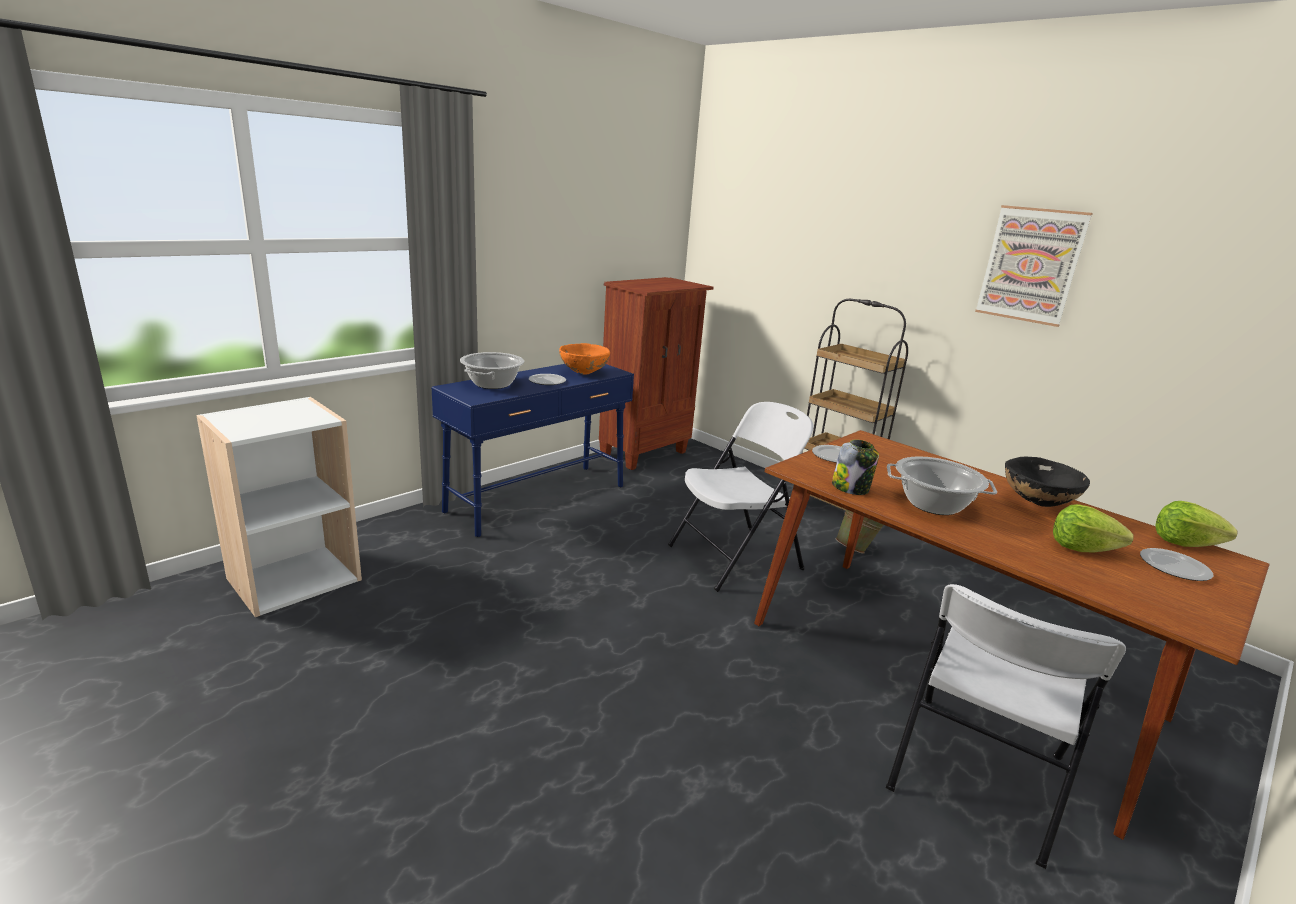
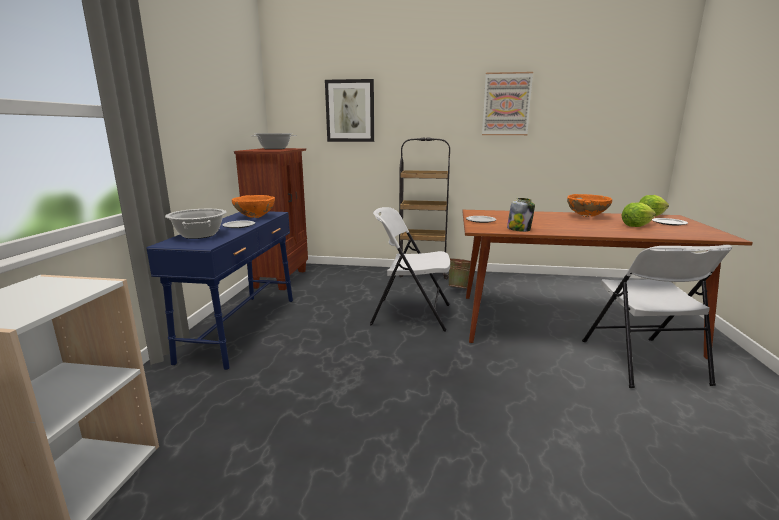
camera: 35 degrees left, 5 degrees down
white chair [668,402,814,592] -> white chair turned 105 degrees counterclockwise [370,207,450,332]
cooking pot [887,456,997,515] -> cooking pot moved to [251,133,297,149]
black bowl [1005,457,1090,507] -> orange bowl [567,194,612,217]
none -> picture [325,79,374,142]

